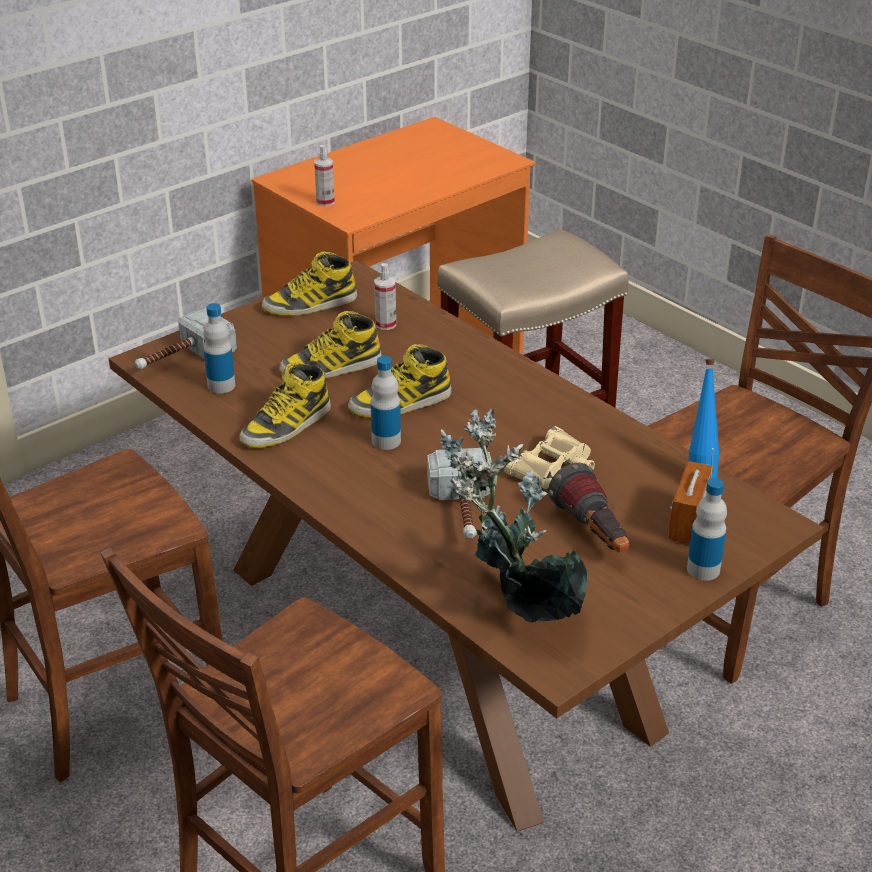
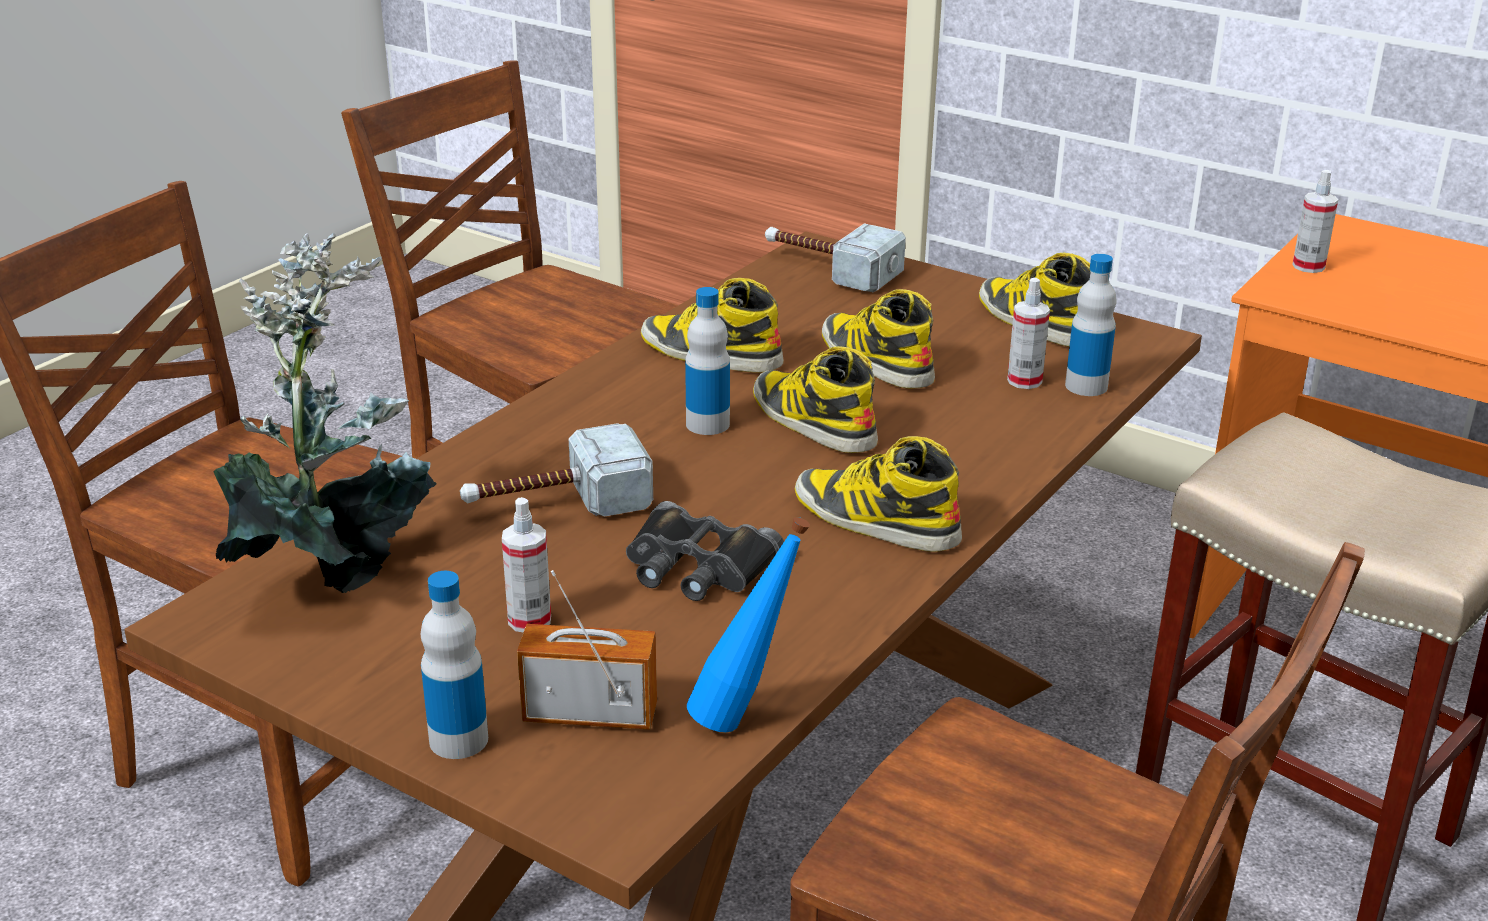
camera: 75 degrees right, 5 degrees down
bottle [203,303,235,393] -> bottle moved to [1065,254,1117,396]
beige binoculars [504,426,595,489] -> black binoculars [626,501,784,601]
flashlight [548,463,629,553] -> spray bottle [502,497,551,632]
none -> boot [795,436,962,552]

